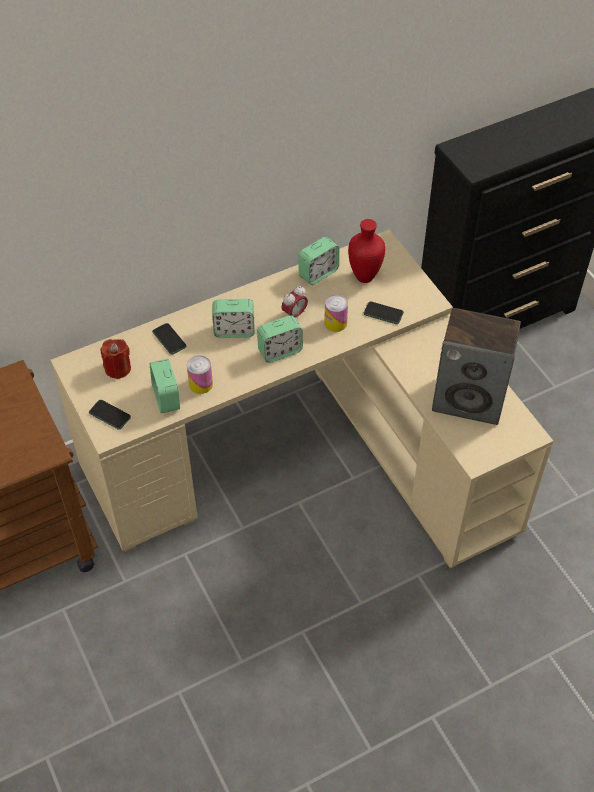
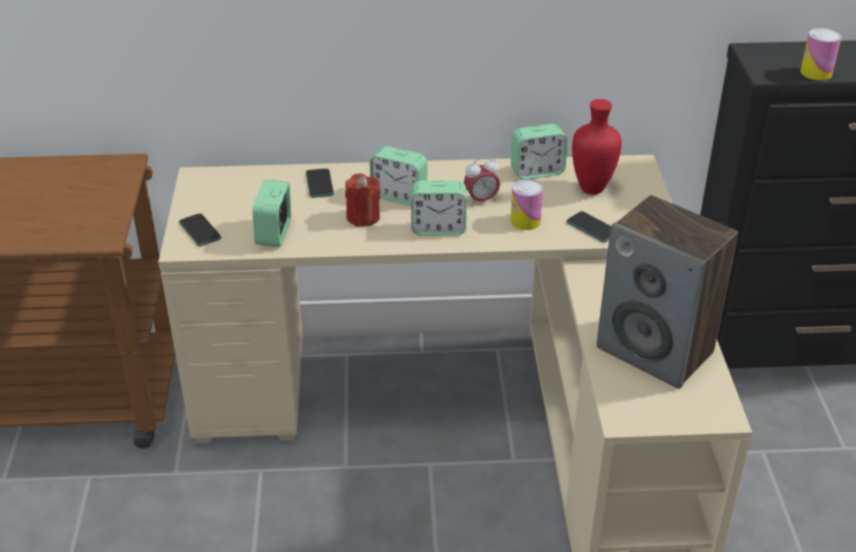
camera: 25 degrees right, 15 degrees down
red candle [100,339,131,379] -> red candle moved to [345,173,381,227]
can [187,355,213,394] -> can moved to [800,28,842,80]

